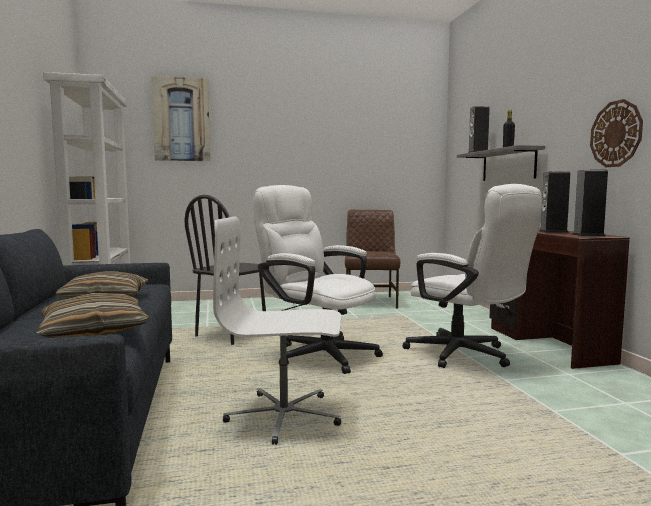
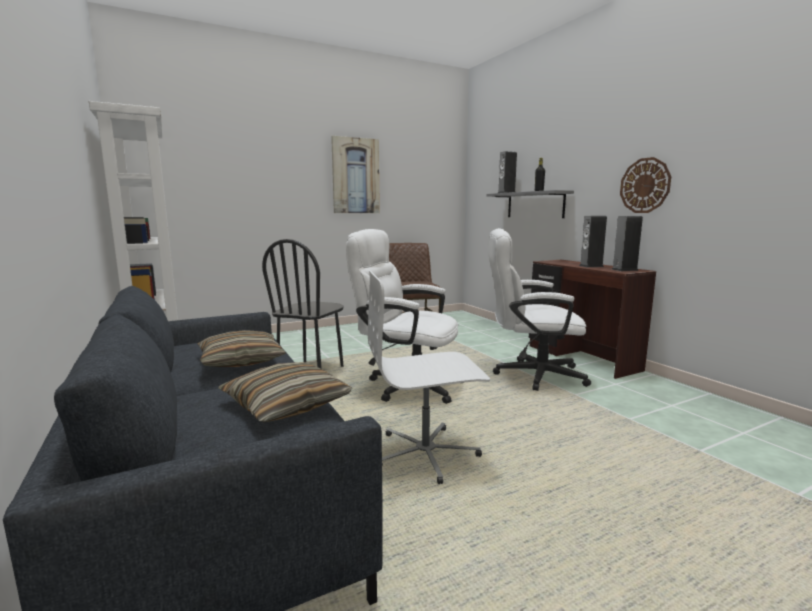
camera: 15 degrees left, 5 degrees up
picture [151,76,210,161] -> picture moved to [331,136,380,213]
white office chair [402,184,542,368] -> white office chair turned 150 degrees clockwise [489,228,591,391]

